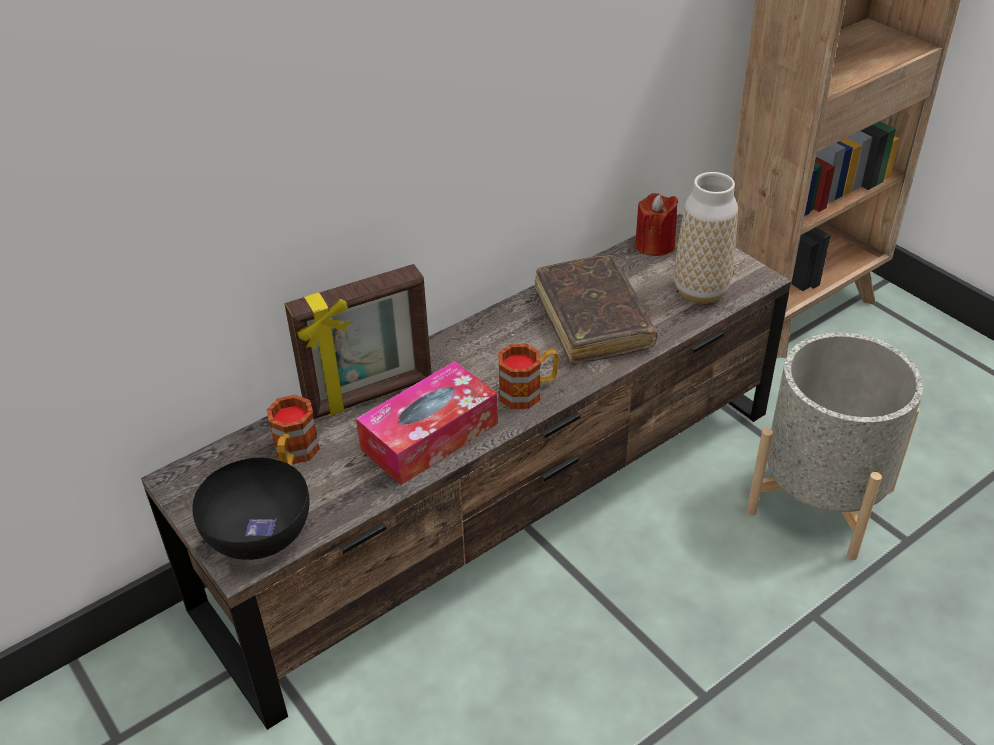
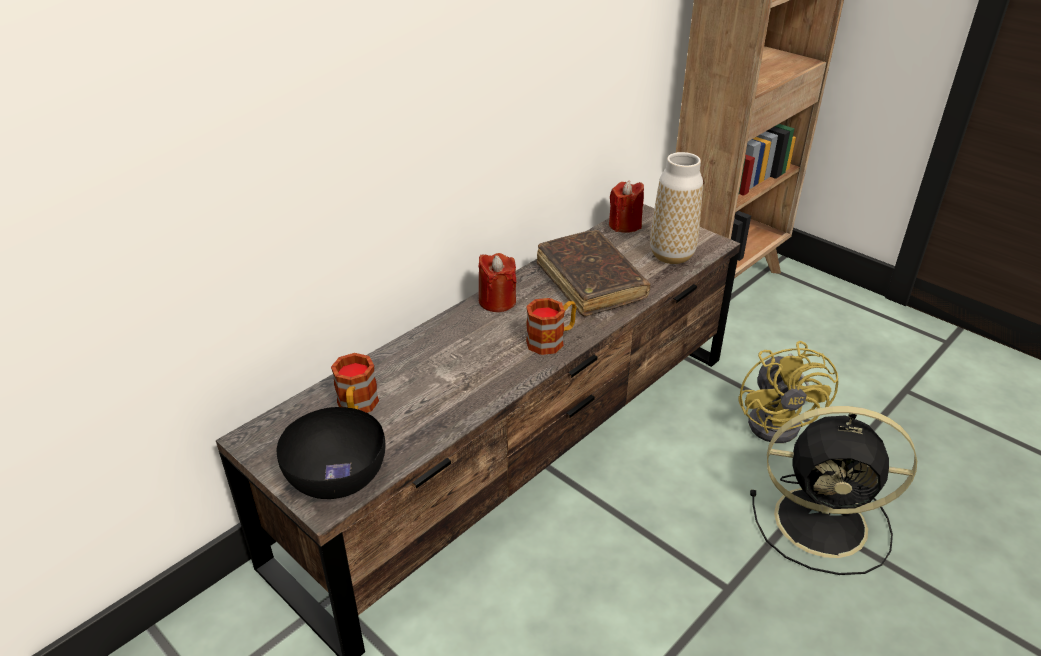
camera: 10 degrees left, 5 degrees down
picture frame [285,264,432,419] -> none
tissue box [356,361,498,485] -> none
grey planter [747,332,924,560] -> yellow fan [738,341,839,443]
none -> red candle [478,253,517,312]
none -> black fan [750,406,917,575]

